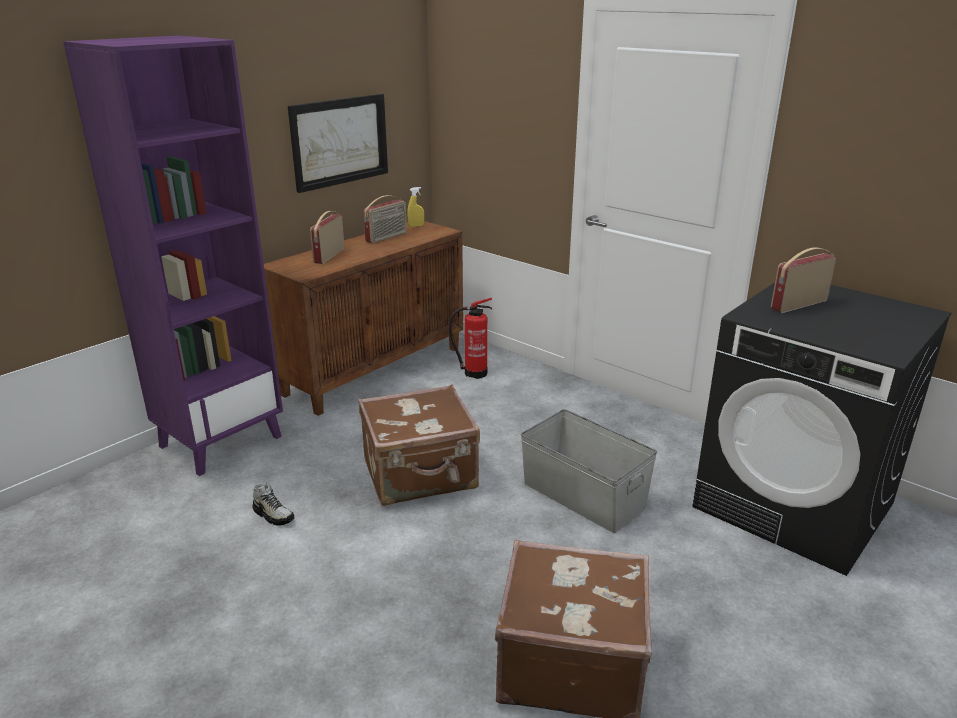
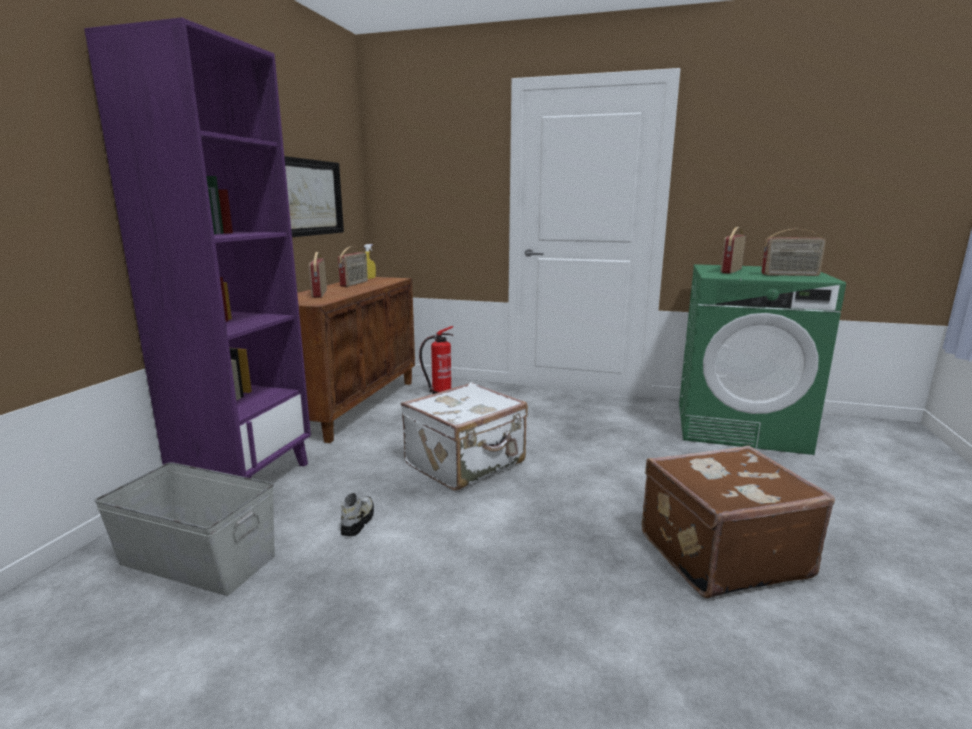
camera: 25 degrees left, 10 degrees down
shoe [252,483,294,526] -> shoe turned 90 degrees counterclockwise [341,493,374,536]
brown suitcase [358,385,480,506] -> white suitcase [401,382,528,491]
grey storage box [521,409,657,533] -> grey storage box moved to [94,462,275,596]
black washing machine [692,282,951,576] -> green washing machine [679,264,846,455]
none -> radio [761,229,826,276]

